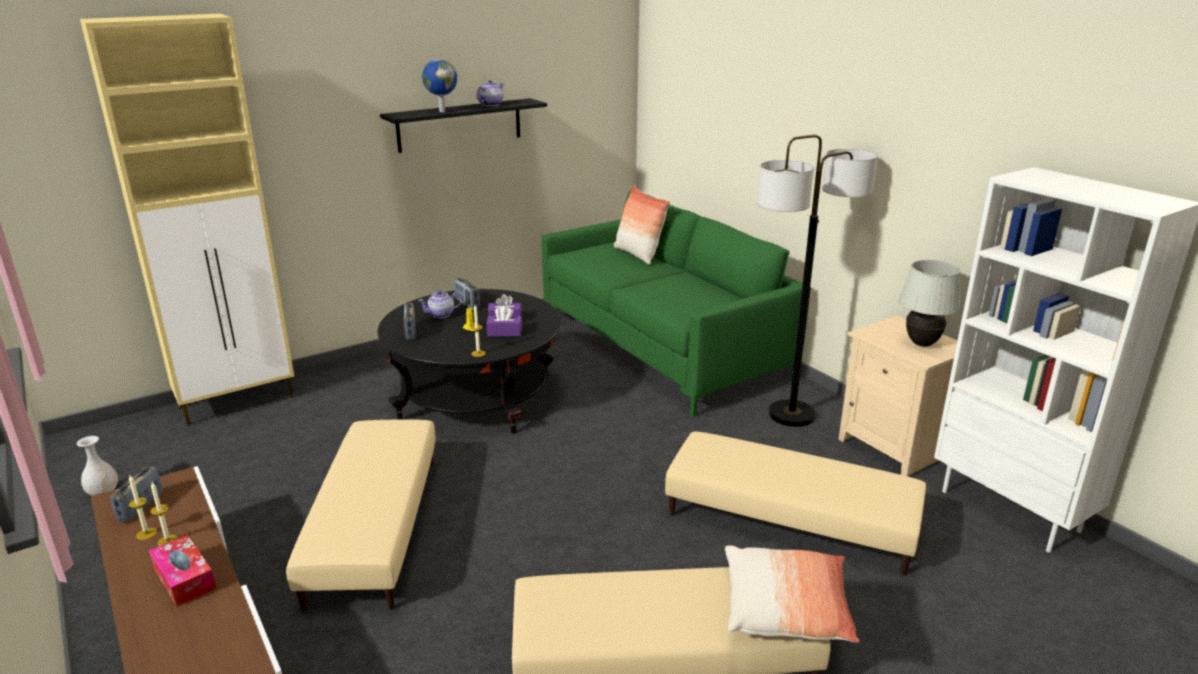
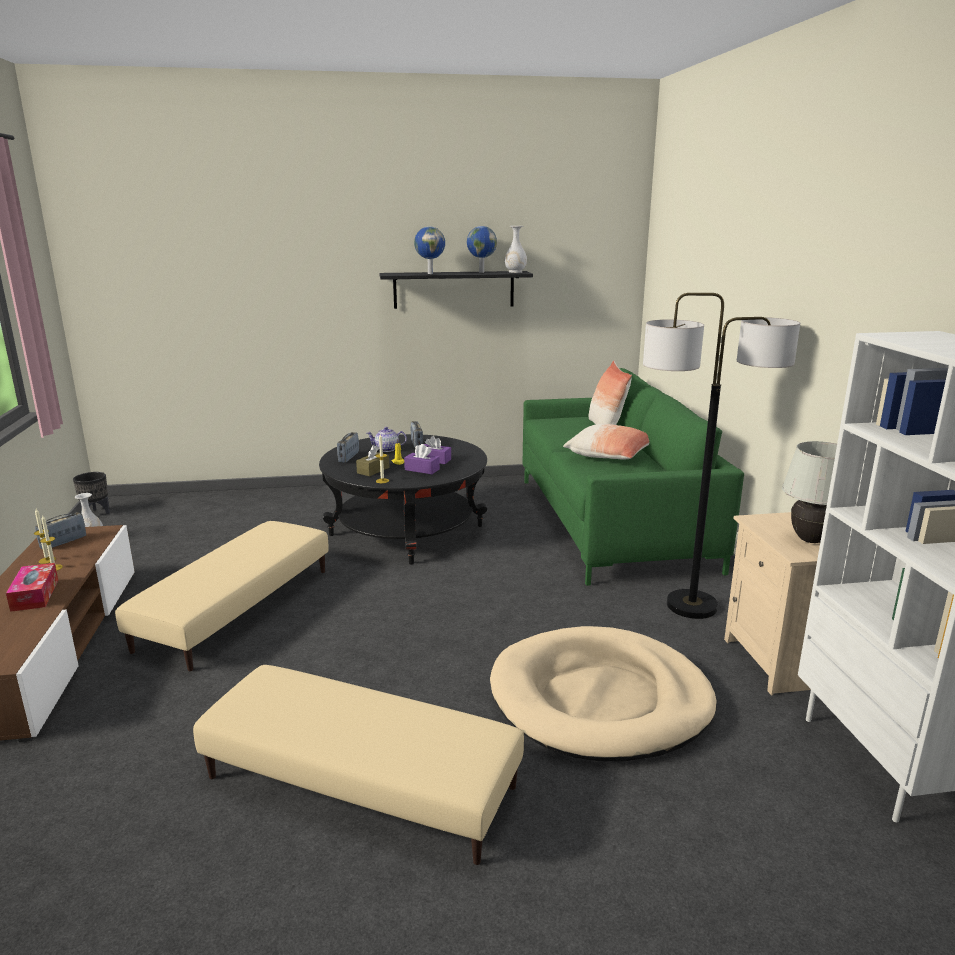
camera: 25 degrees right, 5 degrees down
beige cabinet [80,14,294,425] -> none
teapot [476,80,504,106] -> globe [467,226,497,273]
beige ottoman [665,431,926,576] -> beige dog bed [490,626,717,761]
pillow [725,545,860,643] -> pillow moved to [563,424,649,460]
none -> black planter [73,472,110,514]
none -> brown tissue box [356,445,390,476]
none -> white vase [505,226,527,273]

